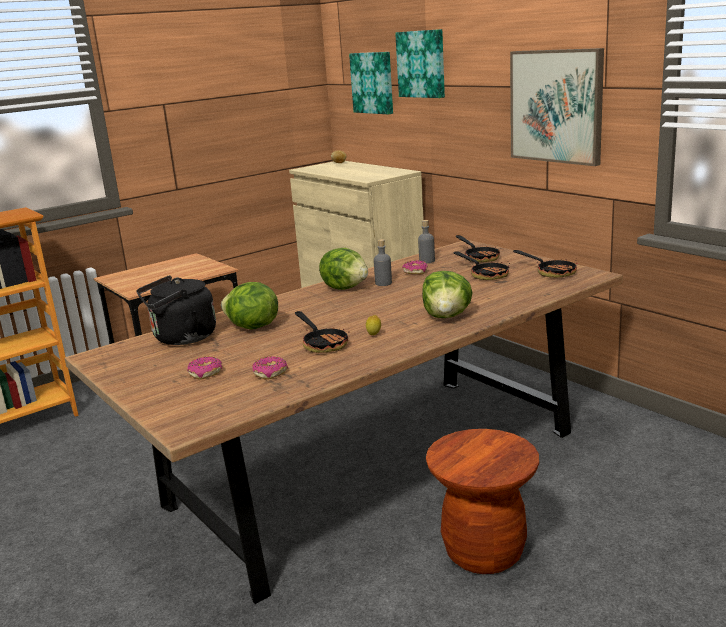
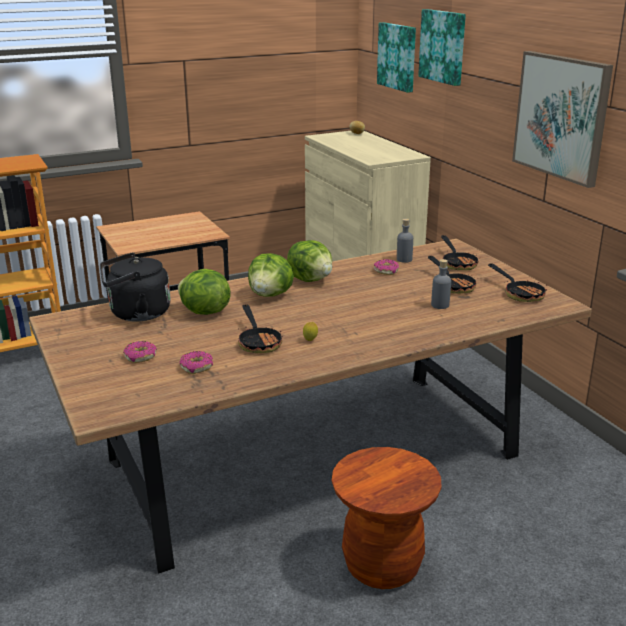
camera: 10 degrees right, 5 degrees up
grey bottle [374,239,392,286] -> grey bottle moved to [431,259,451,309]
lettuce [422,271,473,318] -> lettuce moved to [248,253,294,297]

